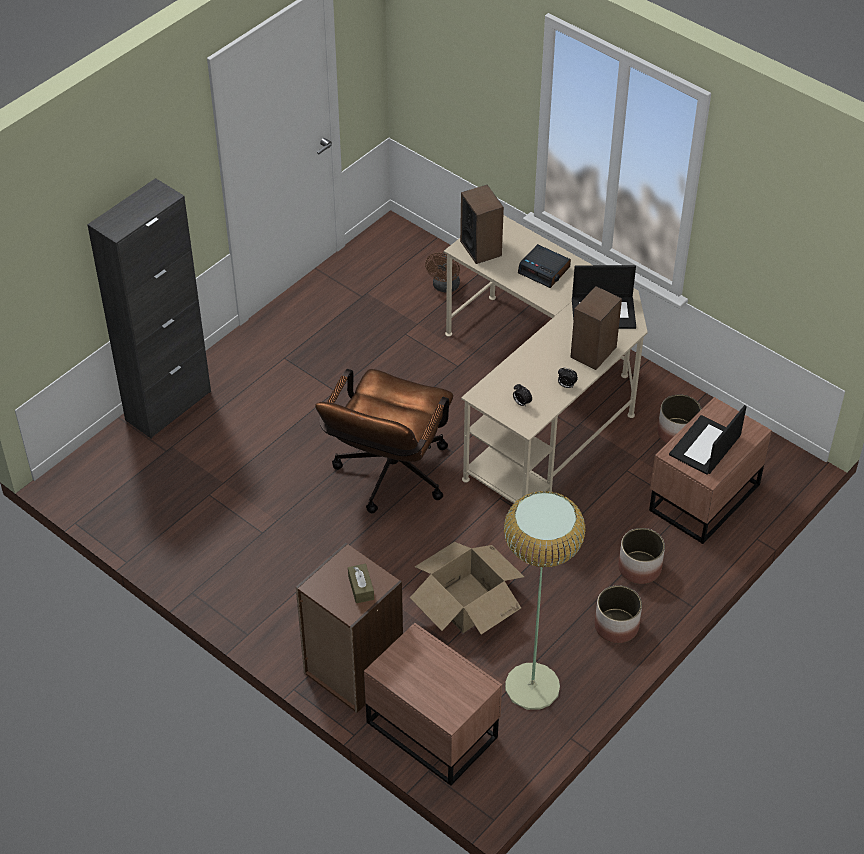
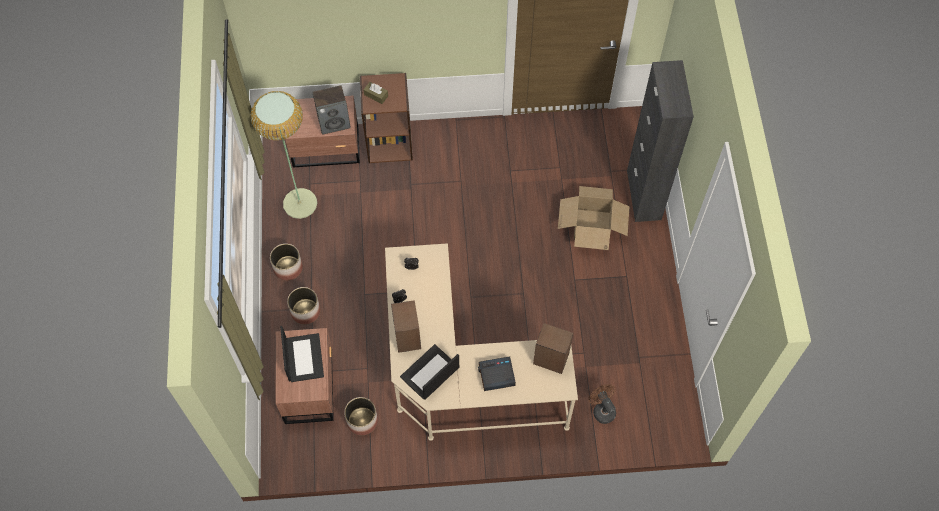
camera: 135 degrees right, 15 degrees up
brown office chair [315,369,453,513] -> none
cardboard box [410,542,524,635] -> cardboard box moved to [558,186,630,250]
none -> speaker [313,85,351,135]

